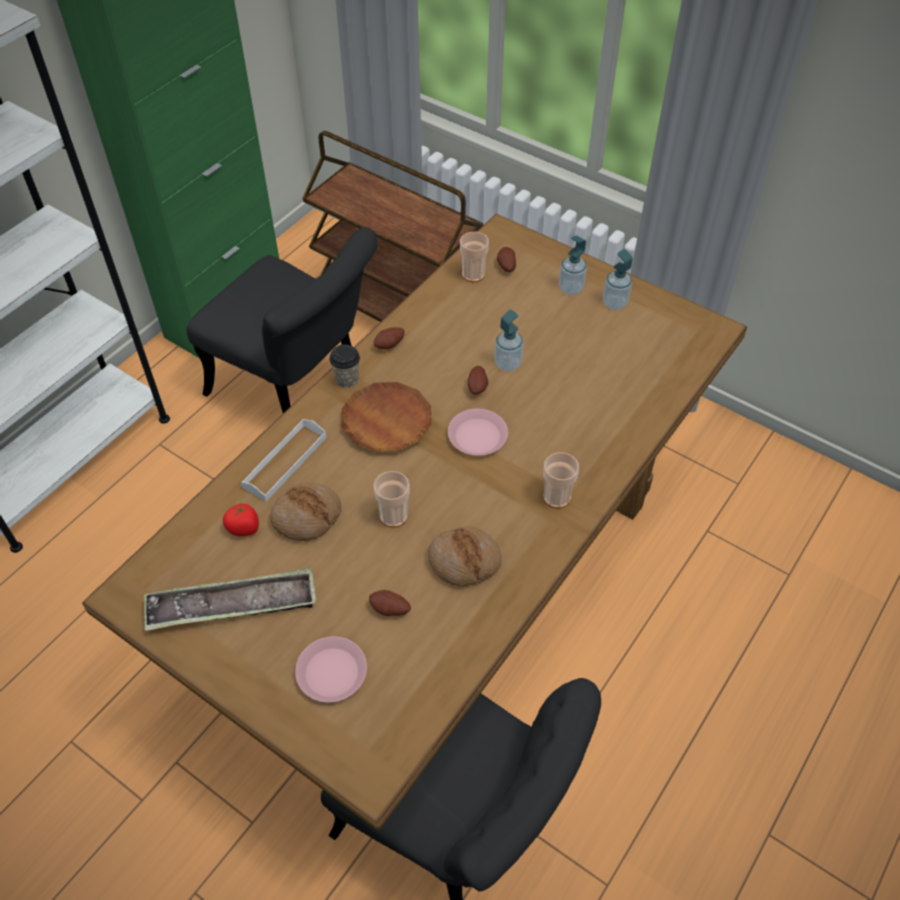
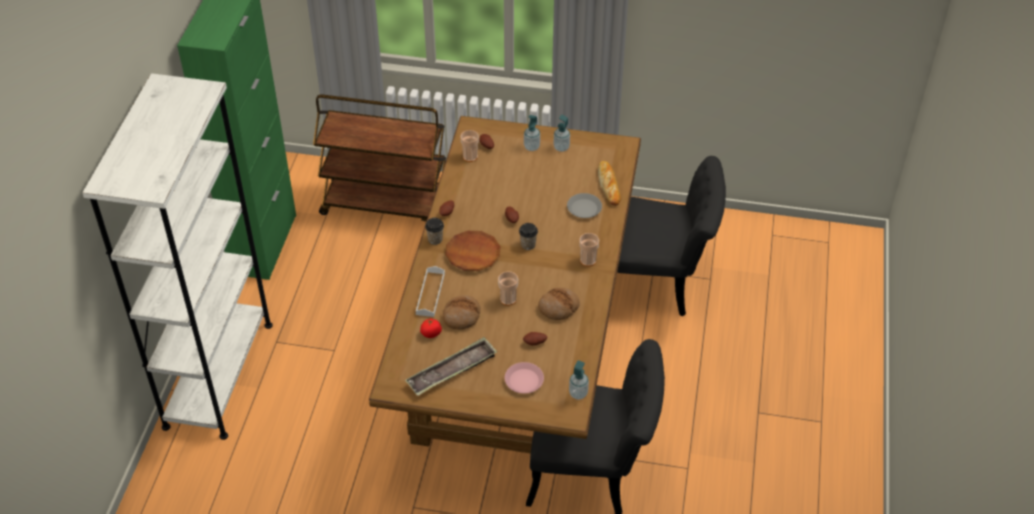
camera: 25 degrees left, 5 degrees down
black chair [187,227,378,413] -> black chair moved to [617,156,726,316]
pink plate [448,409,508,456] -> cup [519,223,538,250]
soap dispenser [495,310,523,371] -> soap dispenser moved to [569,360,589,400]
none -> grey plate [567,193,602,218]
none -> bread [598,161,621,206]

